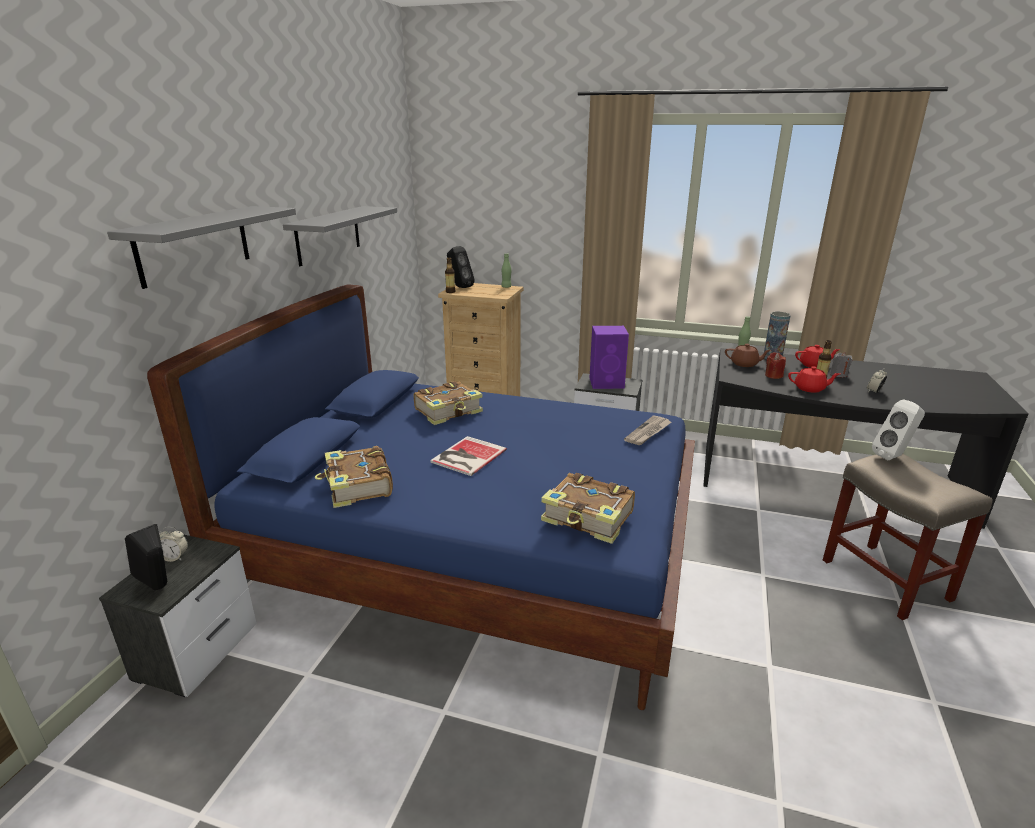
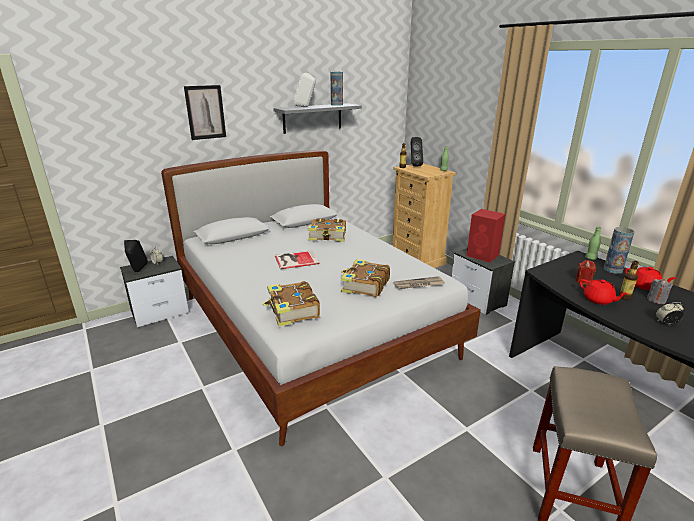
camera: 40 degrees right, 0 degrees up
grey shelf [107,206,296,289] -> picture [184,85,226,140]
blue bed [147,284,695,710] -> white bed [161,150,481,446]
book [315,446,393,508] -> book moved to [341,259,390,297]
purple speaker [590,326,629,389] -> red speaker [467,209,506,262]
brown teapot [725,344,771,367] -> none
white speaker [872,399,925,460] -> white speaker moved to [294,73,316,107]
none -> vase [330,72,343,106]

